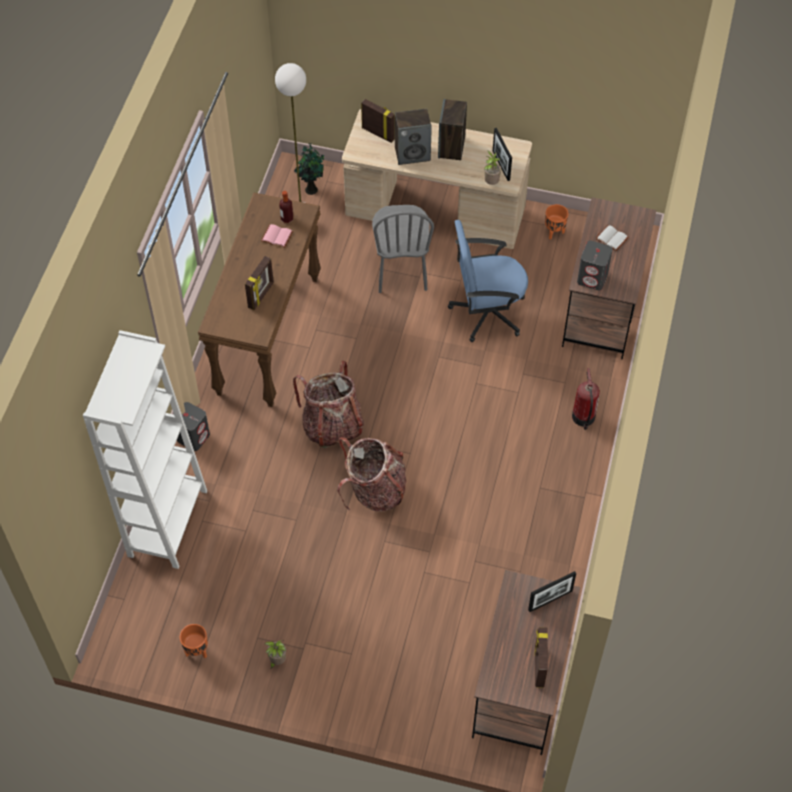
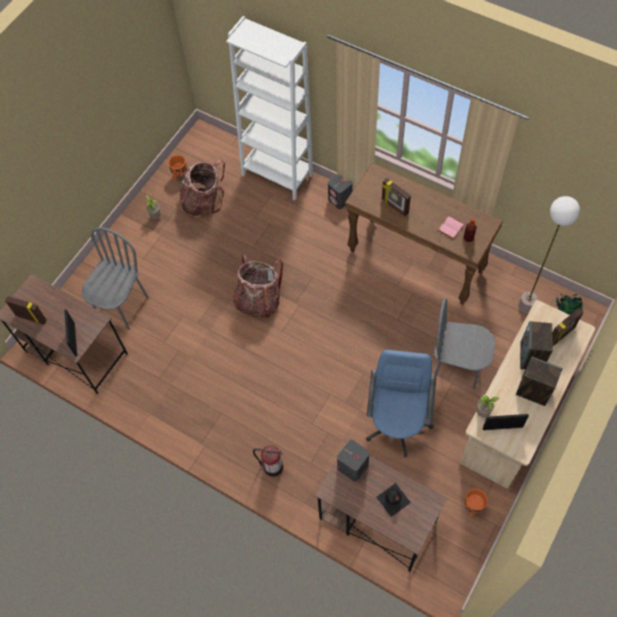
camera: 110 degrees right, 5 degrees up
backpack [293,361,365,448] -> backpack moved to [179,160,225,216]
white book [595,225,629,251] -> black bottle [376,483,411,517]
none -> grey chair [82,227,149,330]

